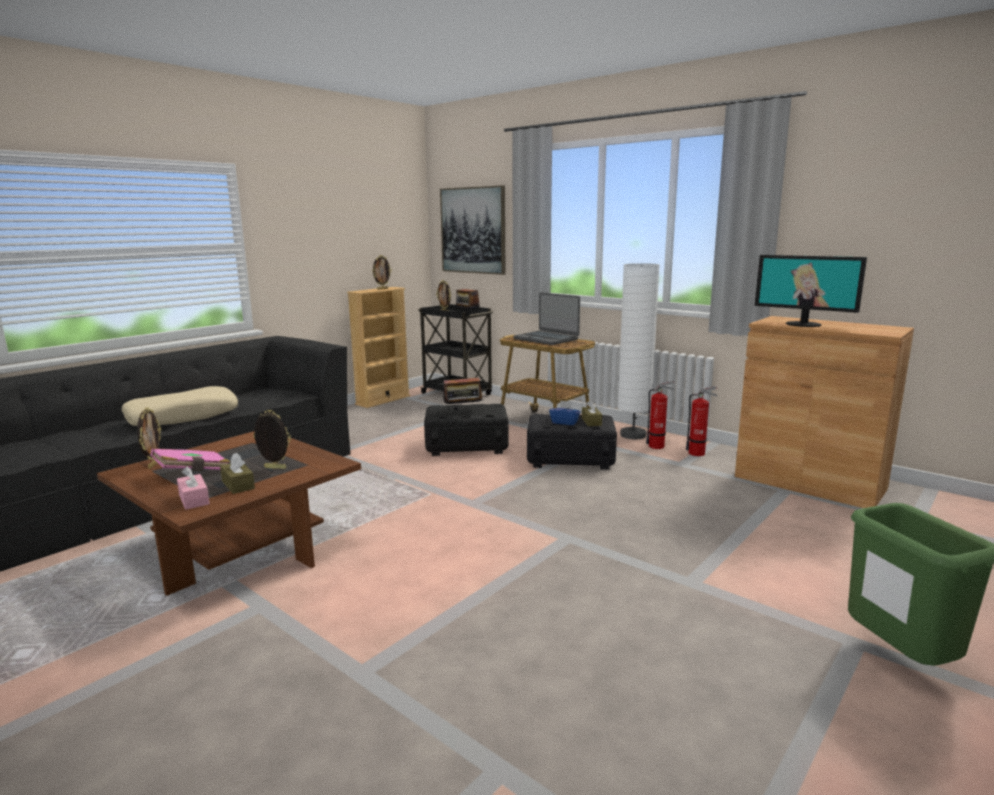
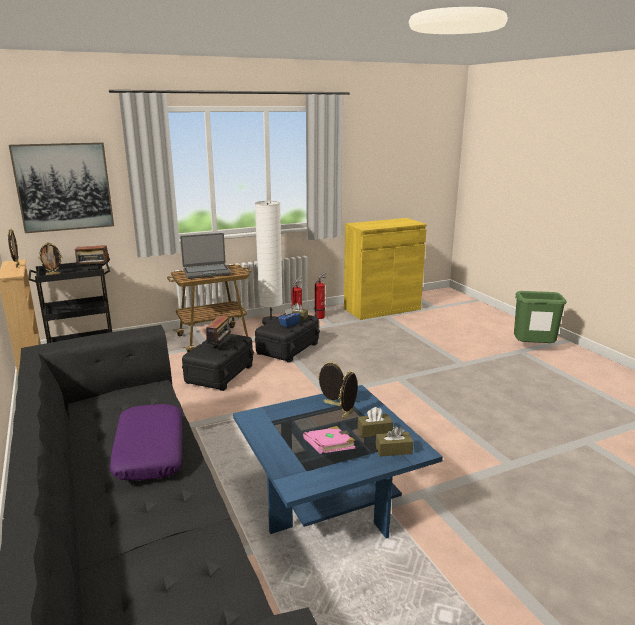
camera: 65 degrees left, 5 degrees up
brown coffee table [97,431,361,596] -> blue coffee table [233,385,443,538]
beige pillow [122,386,238,426] -> purple pillow [110,404,182,480]
picture frame [137,407,161,469] -> picture frame moved to [318,361,344,406]
pink tissue box [177,466,210,510] -> brown tissue box [376,426,413,457]
brown cabinet [735,316,914,508] -> yellow cabinet [344,218,427,320]
monitor [754,255,867,327] -> none

